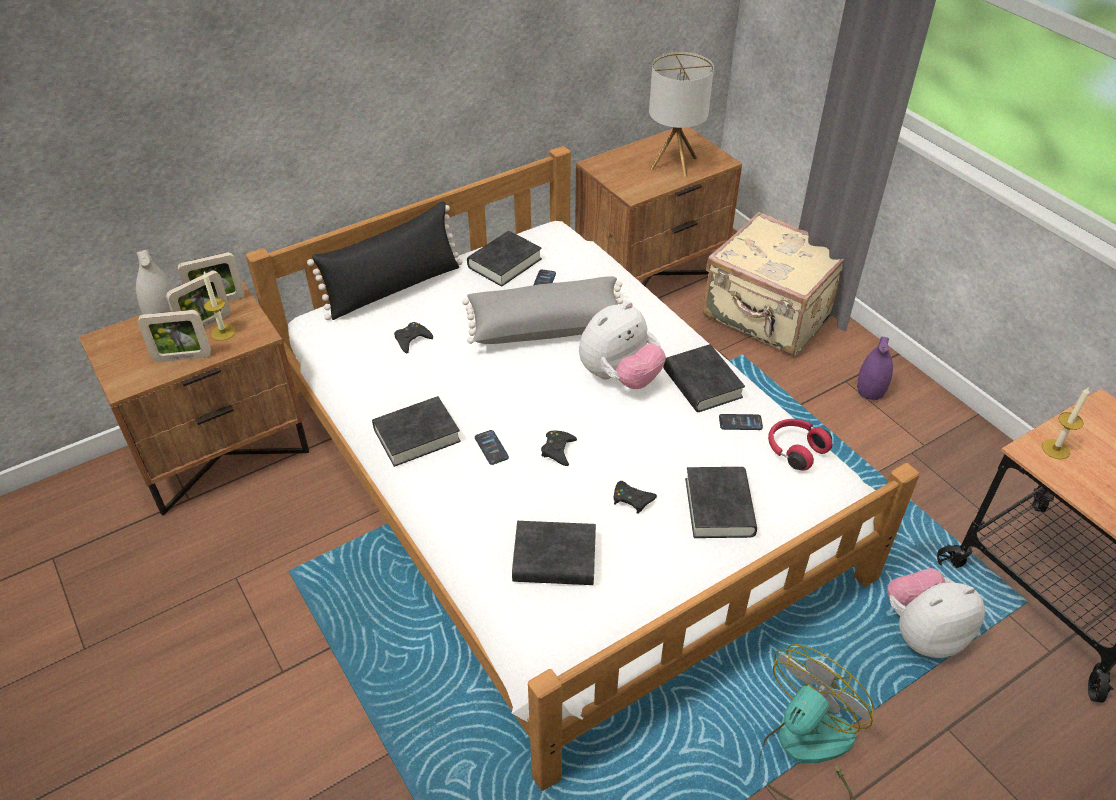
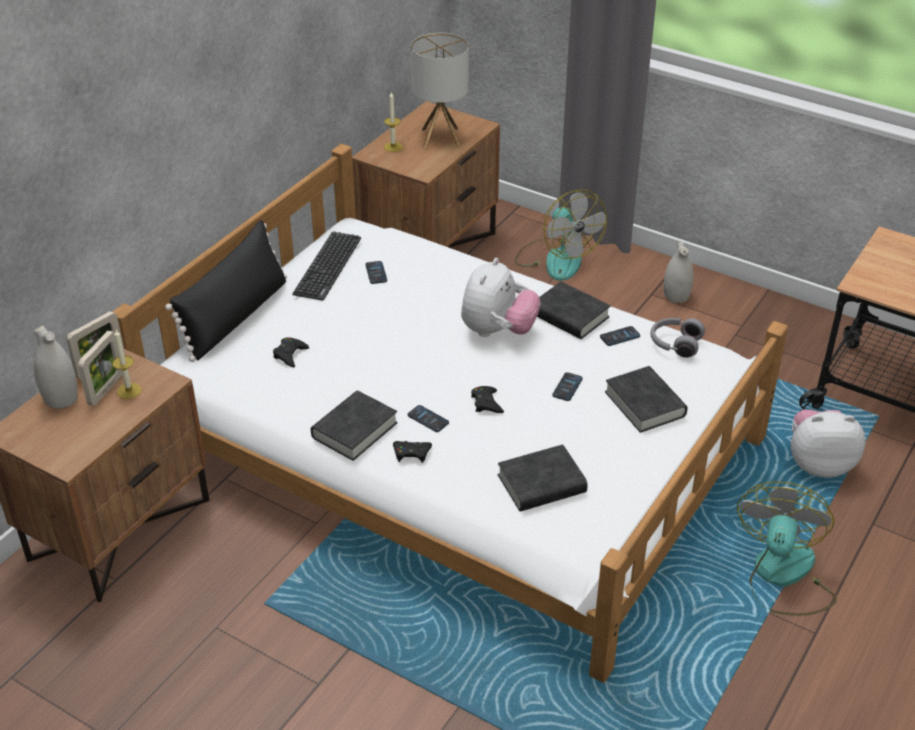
camera: 25 degrees left, 5 degrees down
picture frame [138,310,211,362] -> none
grey pillow [462,276,623,344] -> none
black book [467,231,542,287] -> keyboard [292,231,361,301]
black game controller [613,481,657,514] -> black game controller moved to [393,441,432,463]
beige suitcase [703,212,844,357] -> fan [515,190,607,281]
red headphones [768,419,832,471] -> grey headphones [650,318,705,358]
purple vase [857,337,893,400] -> white vase [664,242,694,303]
plush toy [887,568,985,658] -> plush toy turned 45 degrees clockwise [791,410,866,478]
candle [1042,387,1090,459] -> candle moved to [384,92,403,152]
none -> phone [552,372,583,401]

